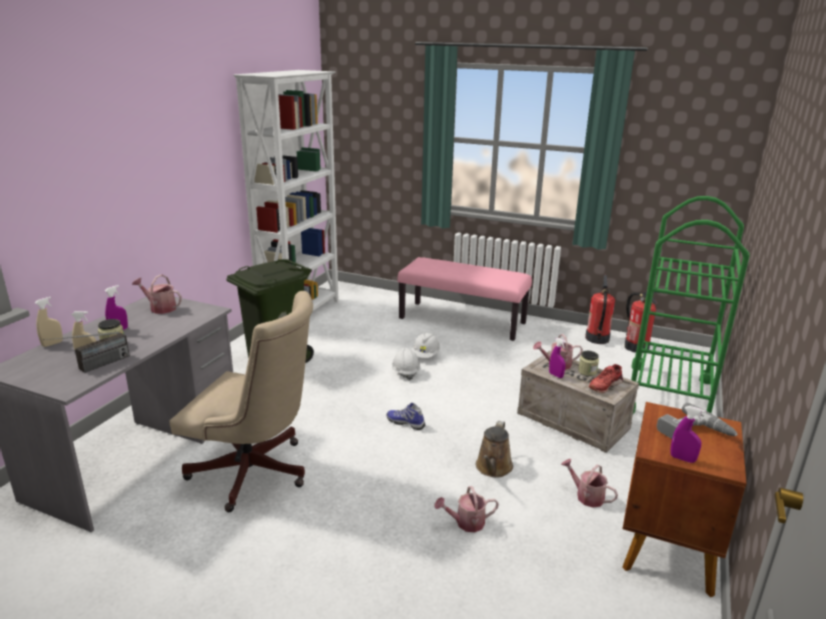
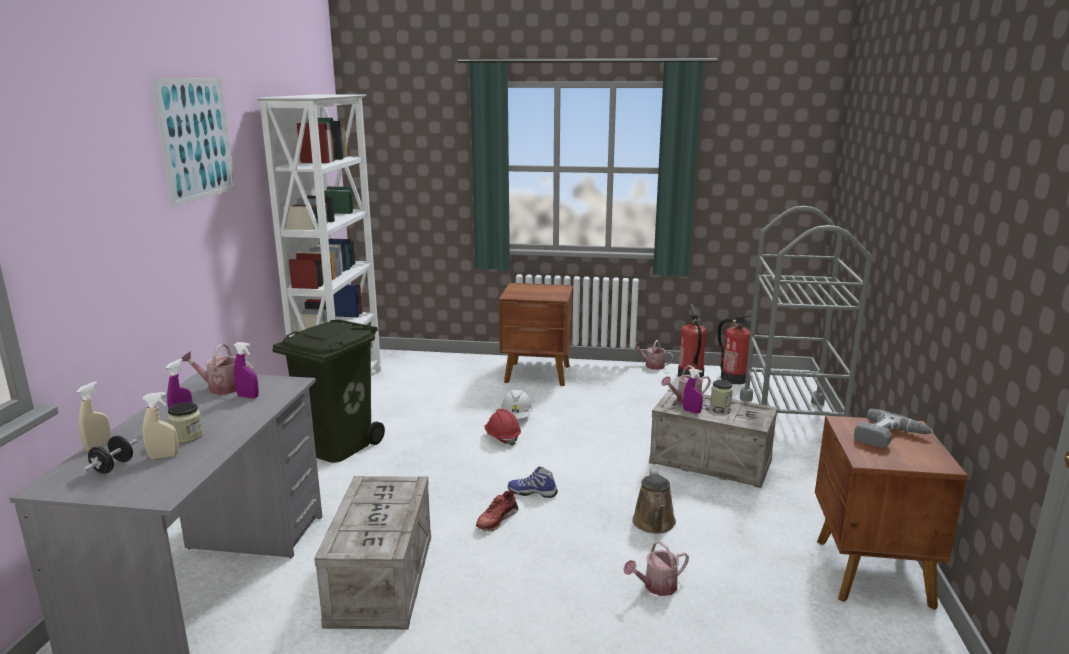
camera: 15 degrees left, 5 degrees down
radio [43,332,130,373] -> none
beige office chair [169,291,313,512] -> crate [314,476,431,630]
white hard hat [392,348,420,380] -> red hard hat [484,409,521,446]
pink bench [397,257,532,341] -> brown nightstand [499,283,573,386]
watering can [561,459,618,508] -> watering can moved to [636,340,674,370]
red shoe [588,364,623,393] -> red shoe moved to [476,491,518,531]
green cart [631,196,750,414] -> grey cart [740,206,872,417]
purple spray bottle [671,406,706,463] -> purple spray bottle moved to [234,342,259,398]
none -> black dumbbell [83,436,137,474]
none -> picture [151,78,235,207]

